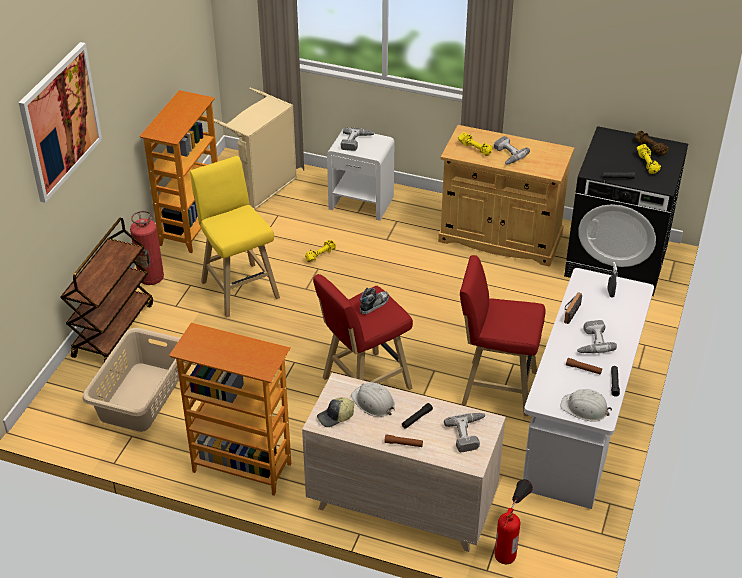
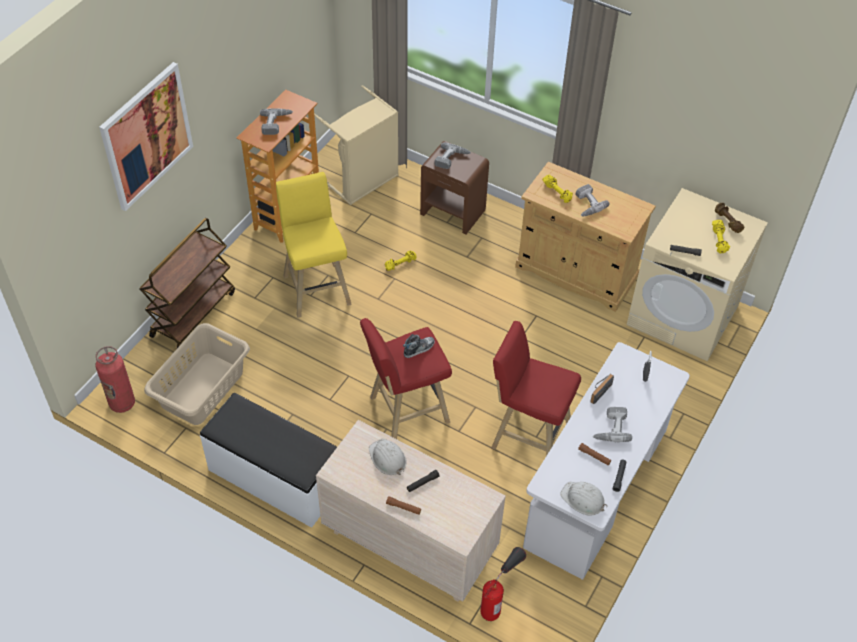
camera: 10 degrees right, 10 degrees up
fire extinguisher [130,211,164,285] -> fire extinguisher moved to [95,346,135,413]
bookcase [169,323,291,496] -> white bench [200,393,337,528]
cap [317,398,354,427] -> none
white nightstand [327,129,395,221] -> brown nightstand [420,141,489,234]
power drill [444,413,485,452] -> power drill moved to [260,108,293,135]
black washing machine [564,126,688,296] -> beige washing machine [626,188,768,361]

